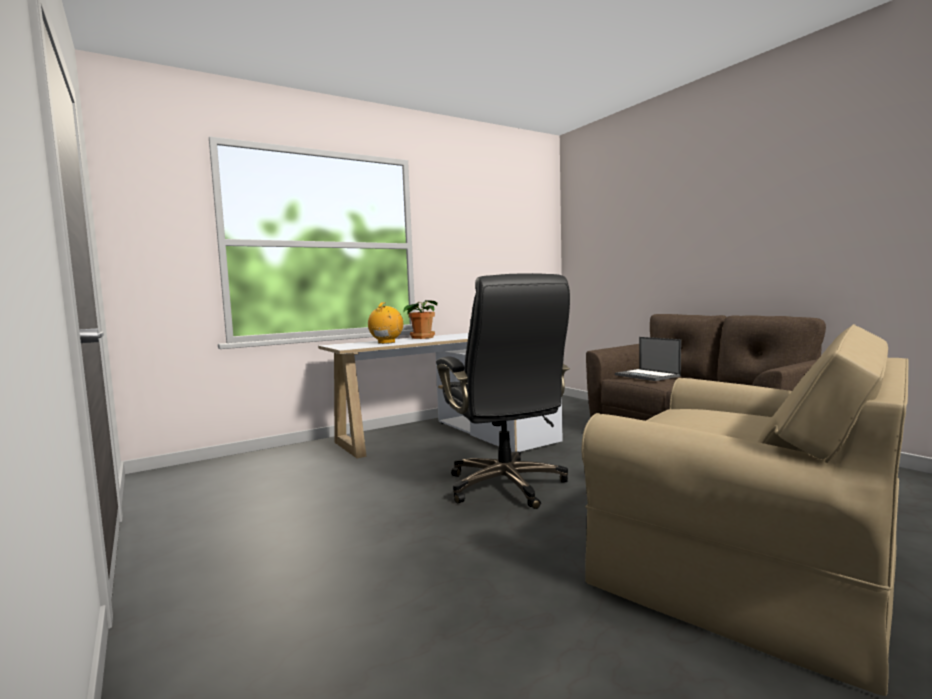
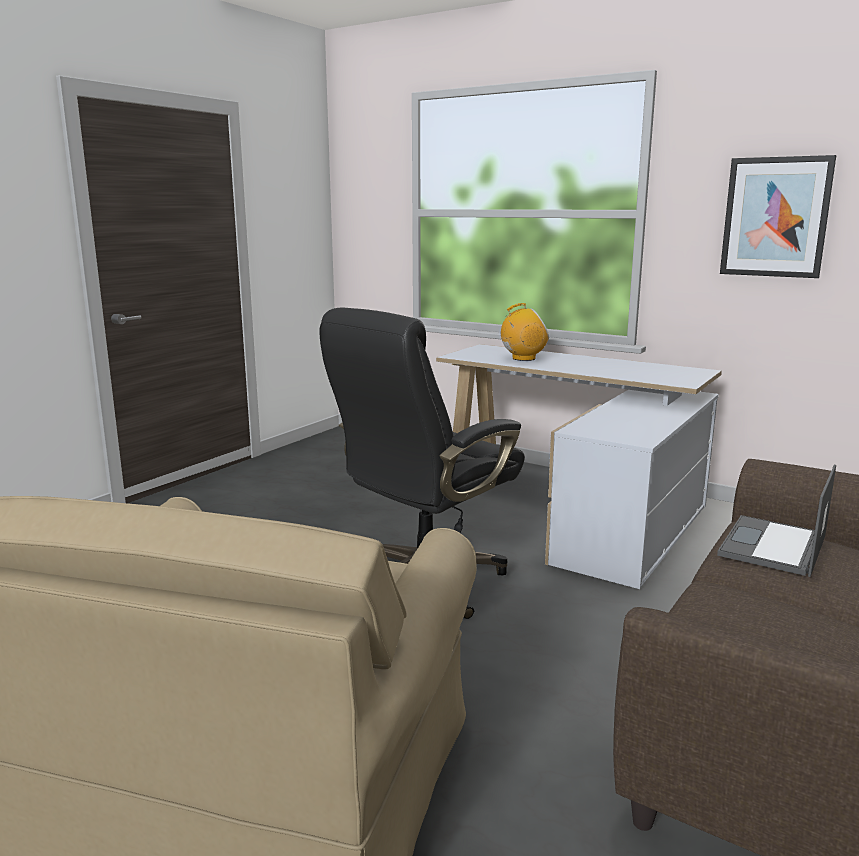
camera: 65 degrees right, 10 degrees up
potted plant [403,300,437,339] -> none
none -> picture [720,155,836,278]

